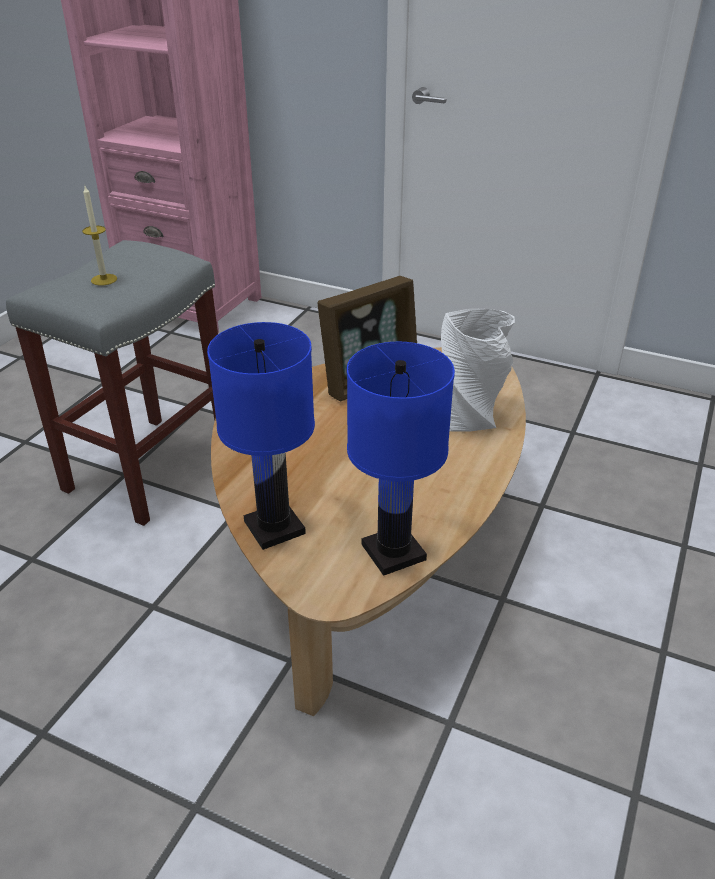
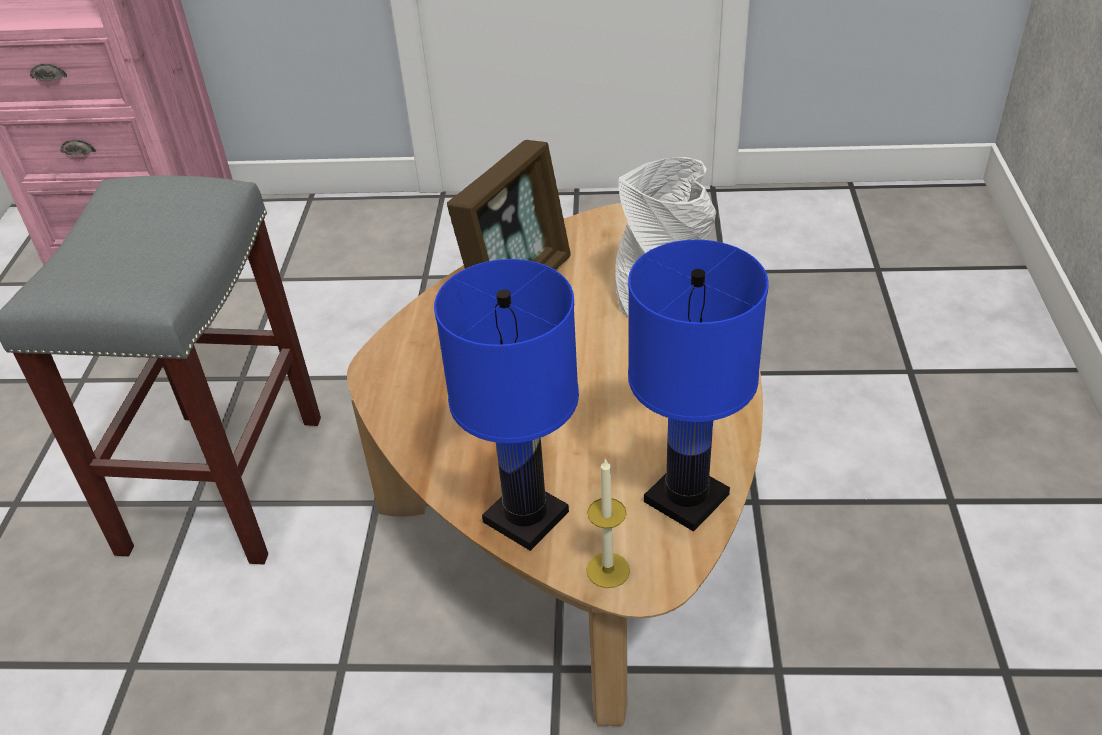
camera: 20 degrees left, 5 degrees up
candle [82,186,117,286] -> candle moved to [587,458,630,588]

